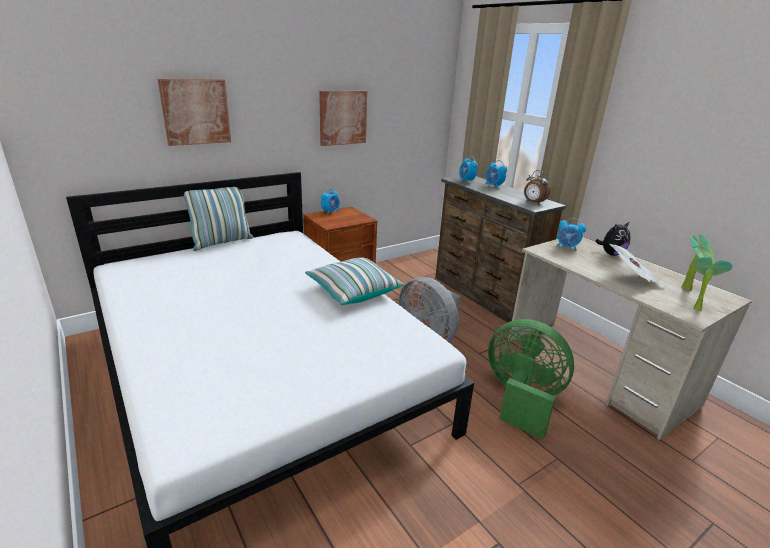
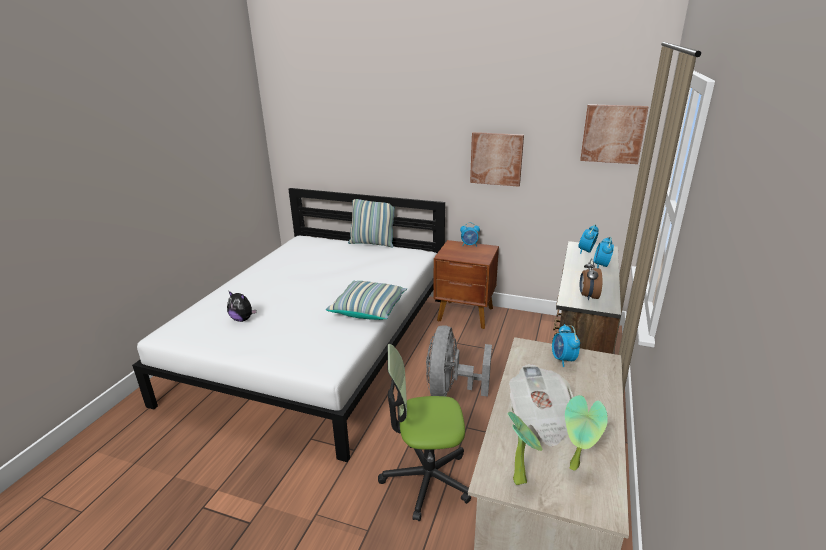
camera: 55 degrees right, 0 degrees up
picture [158,79,231,146] -> picture moved to [580,104,648,164]
green fan [488,319,574,439] -> office chair [378,344,471,522]
plush toy [595,222,631,256] -> plush toy moved to [227,291,257,322]

